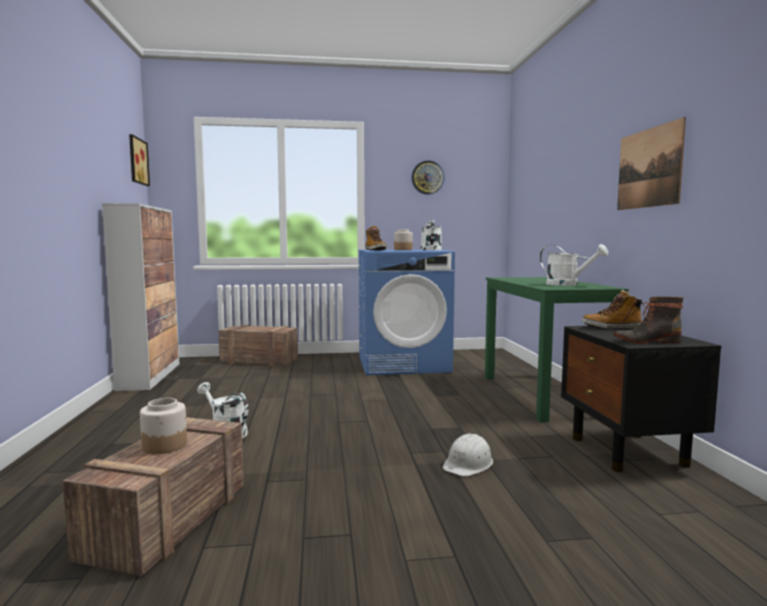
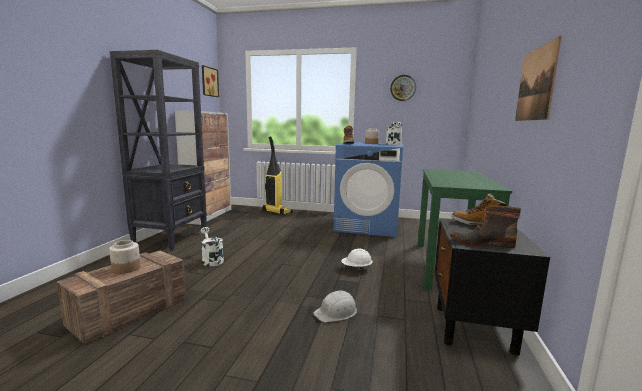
camera: 20 degrees right, 5 degrees up
crate [218,324,298,367] -> vacuum cleaner [263,136,293,215]
white watering can [540,244,608,286] -> none
none -> black bookcase [110,50,207,251]
none -> white hard hat [341,249,373,271]

